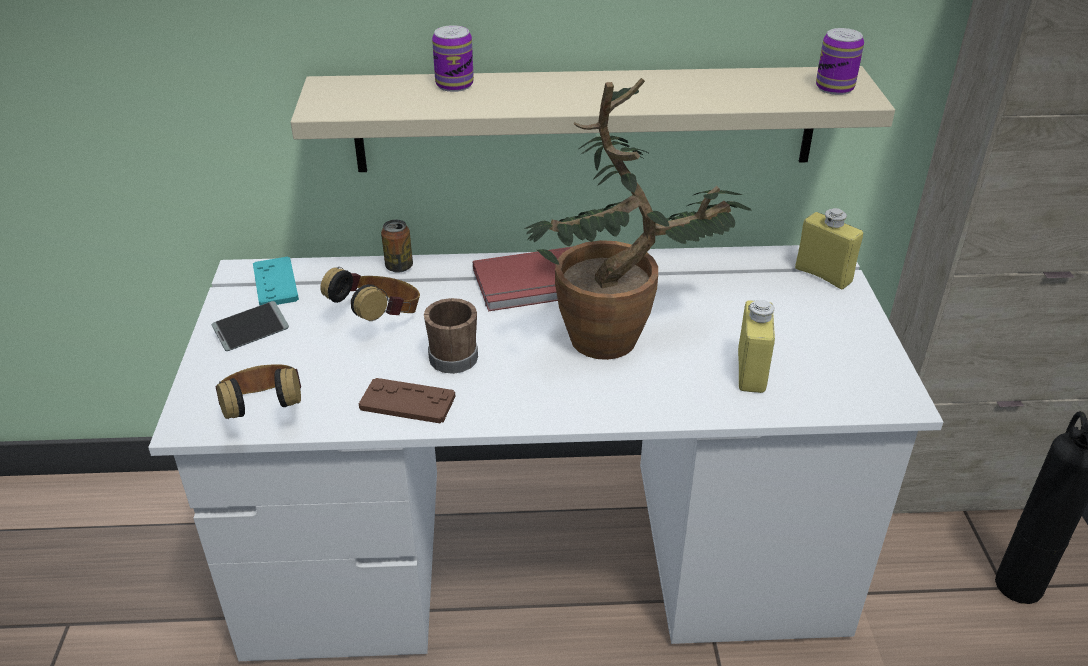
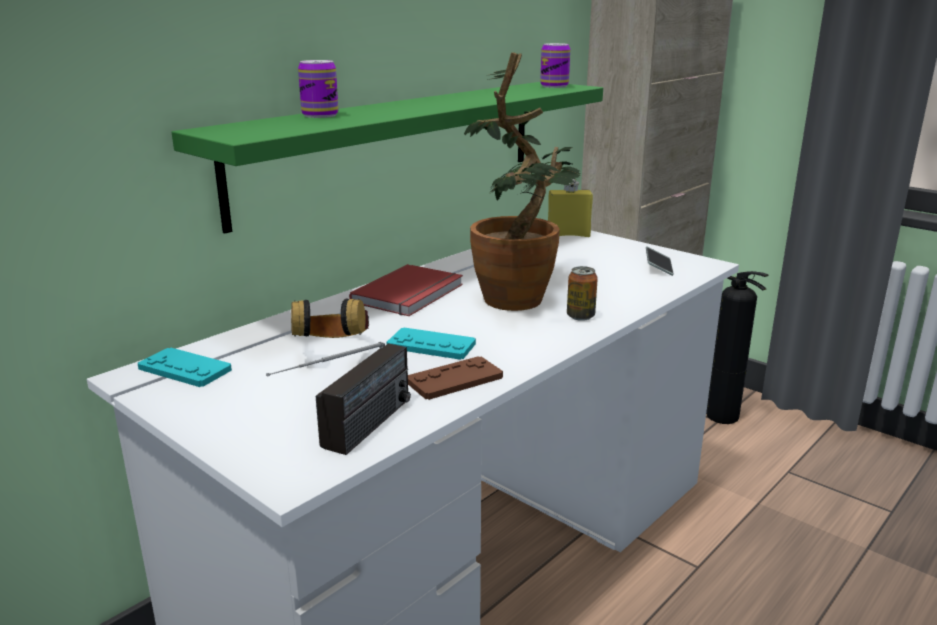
camera: 45 degrees left, 15 degrees down
phone [212,301,289,351] -> phone moved to [646,246,674,276]
headphones [215,364,301,420] -> radio [266,342,411,455]
beige shelf [291,66,895,172] -> green shelf [171,82,603,234]
can [381,219,413,273] -> can moved to [567,266,598,321]
brown mug [424,298,478,374] -> turquoise game controller [387,328,476,360]
yellow bottle [738,300,775,393] -> none

